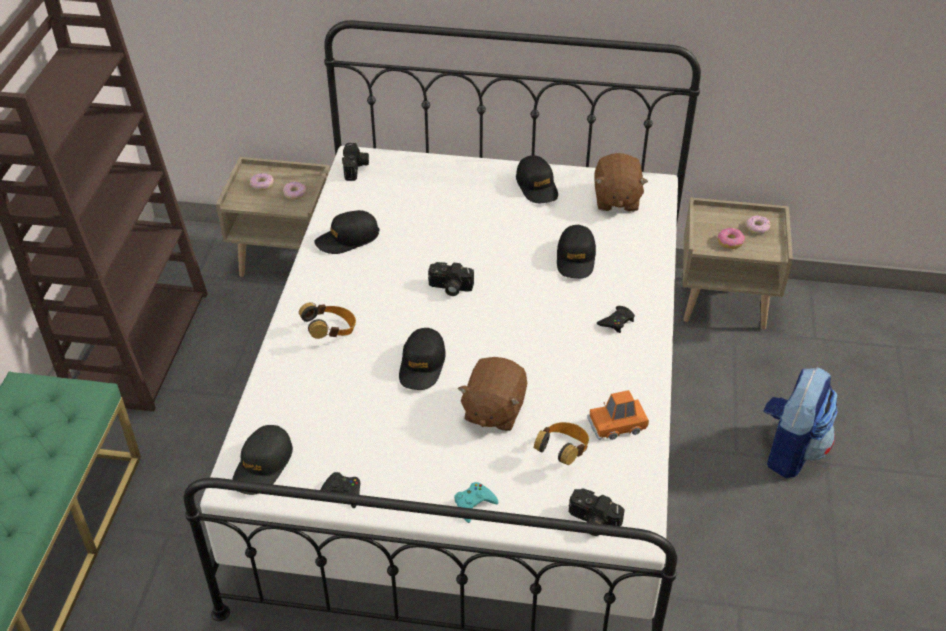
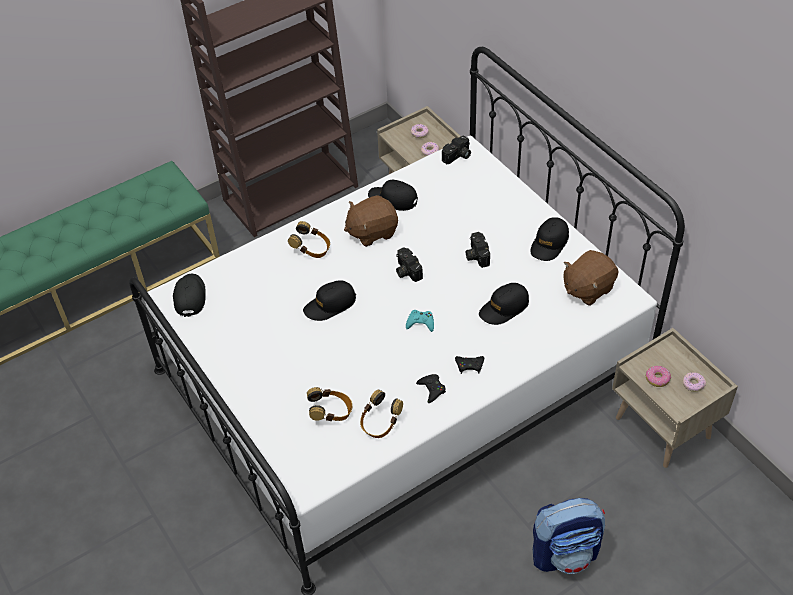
camera: 50 degrees right, 5 degrees up
black cap [232,425,293,495] -> black cap turned 105 degrees clockwise [173,274,206,317]
black game controller [320,472,360,508] -> black game controller moved to [416,374,446,403]
turquoise game controller [454,482,498,523] -> turquoise game controller moved to [406,310,434,332]
brown plush toy [458,357,527,431] -> brown plush toy moved to [344,195,398,247]
camera [569,488,625,536] -> camera moved to [466,232,490,268]
orange toy car [587,390,649,440] -> headphones [360,389,403,438]

